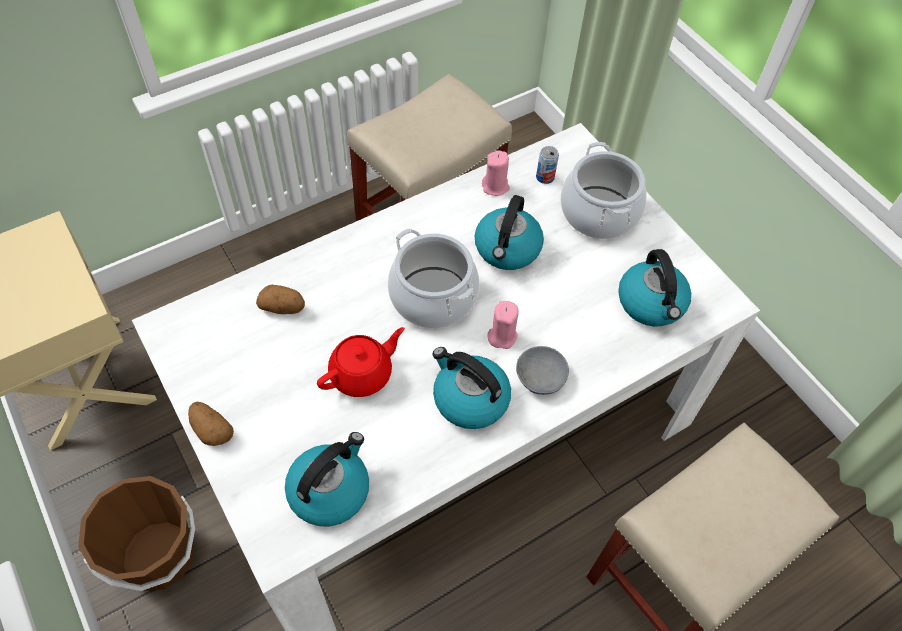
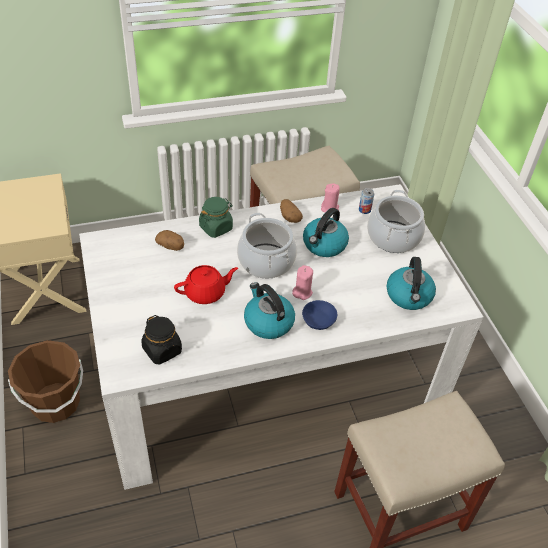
camera: 15 degrees right, 10 degrees down
potato [188,402,234,446] -> potato moved to [280,199,303,223]
kettle [285,432,369,526] -> black jar [141,315,182,365]
grey bowl [516,346,569,395] -> blue bowl [302,300,337,330]
none -> green jar [199,197,233,238]

